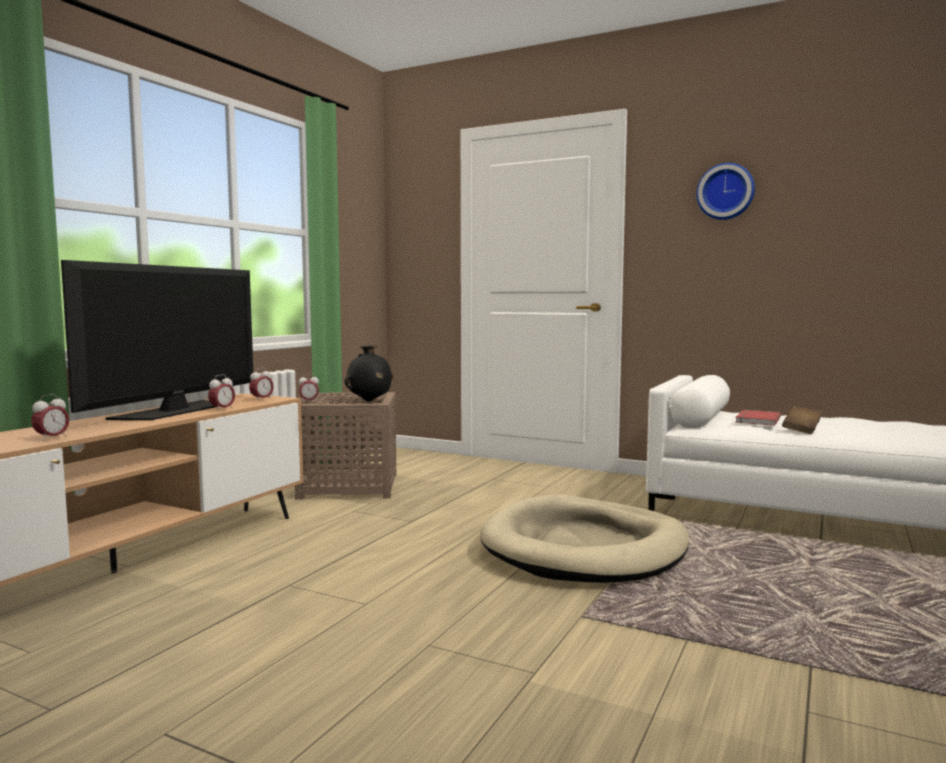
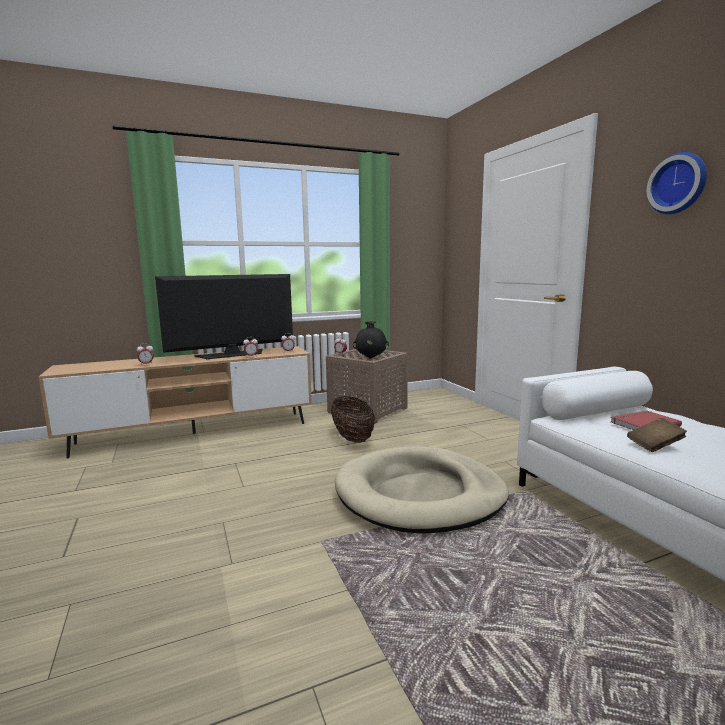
camera: 40 degrees right, 5 degrees up
none -> basket [331,396,375,443]

